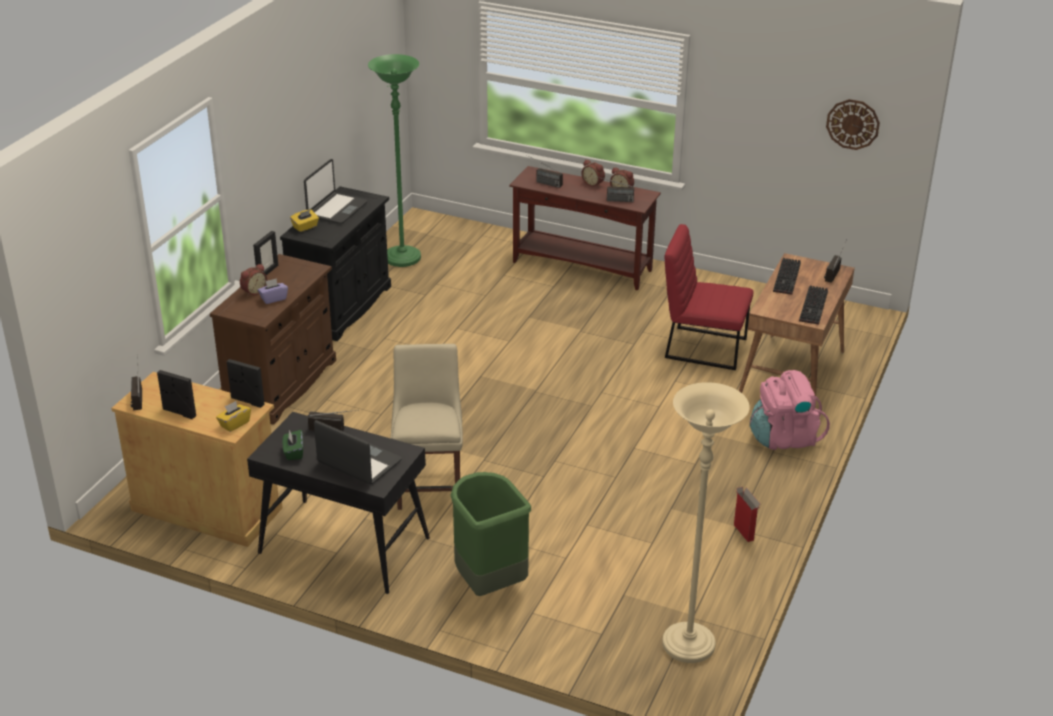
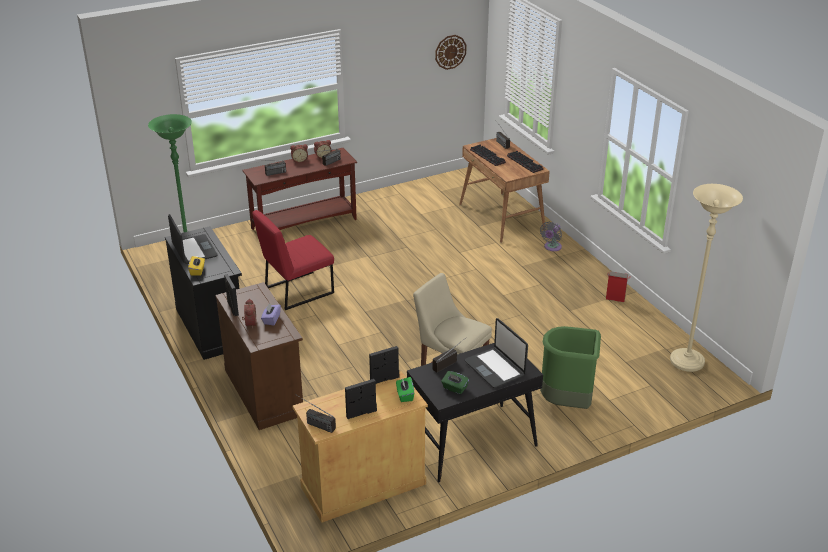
camera: 50 degrees left, 0 degrees up
yellow tissue box [216,401,251,432] -> green tissue box [396,377,414,402]
laptop [314,420,402,484] -> laptop turned 105 degrees counterclockwise [465,318,528,388]
red chair [665,224,753,370] -> red chair moved to [252,210,334,310]
pink backpack [750,370,830,450] -> grey fan [540,222,562,251]

